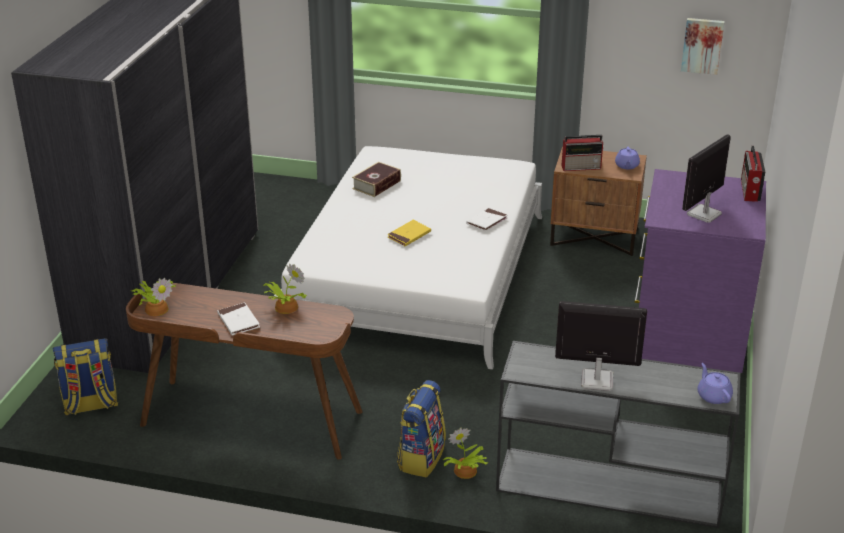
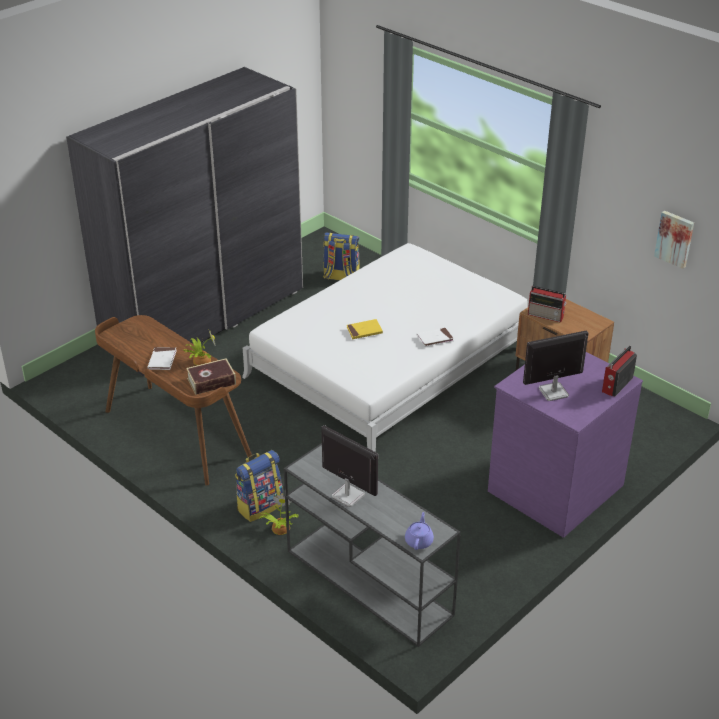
camera: 30 degrees right, 5 degrees up
backpack [52,338,118,415] -> backpack moved to [323,232,360,280]
potted plant [132,277,176,316] -> none
book [352,162,401,197] -> book moved to [186,358,236,395]
purple teapot [615,147,640,169] -> none

